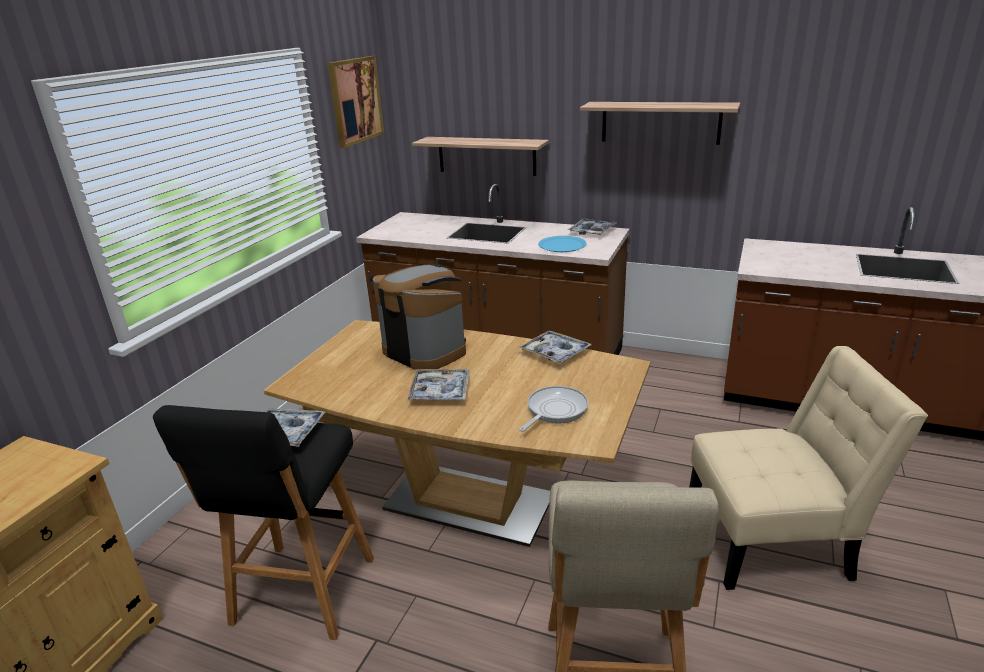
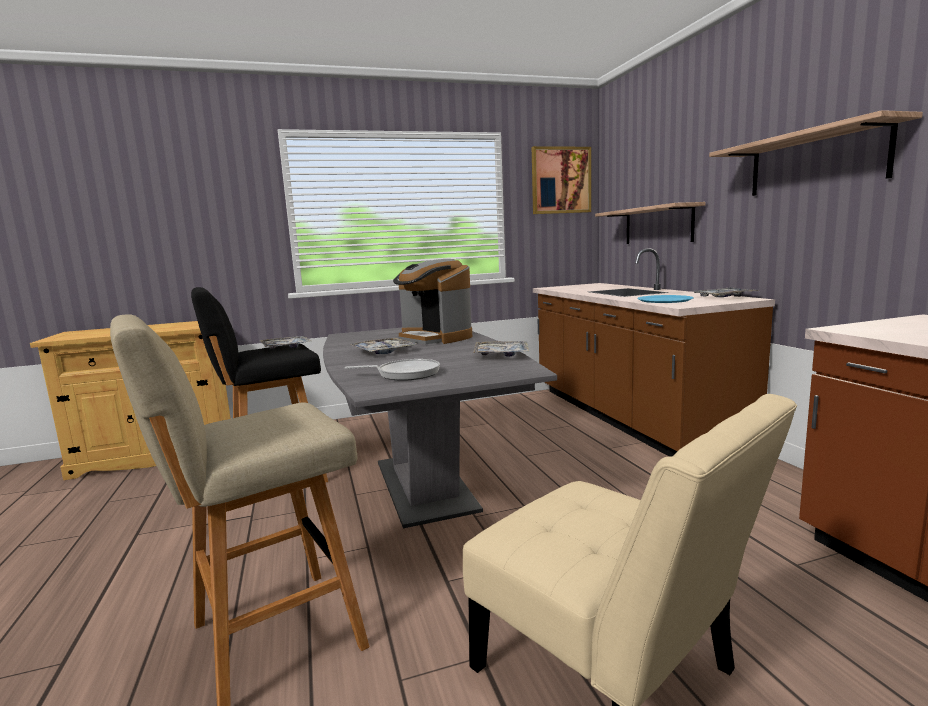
camera: 50 degrees right, 15 degrees down
brown dining table [263,320,650,547] -> grey dining table [323,328,557,528]
coffee machine [373,263,466,370] -> coffee machine turned 135 degrees clockwise [393,259,472,344]

